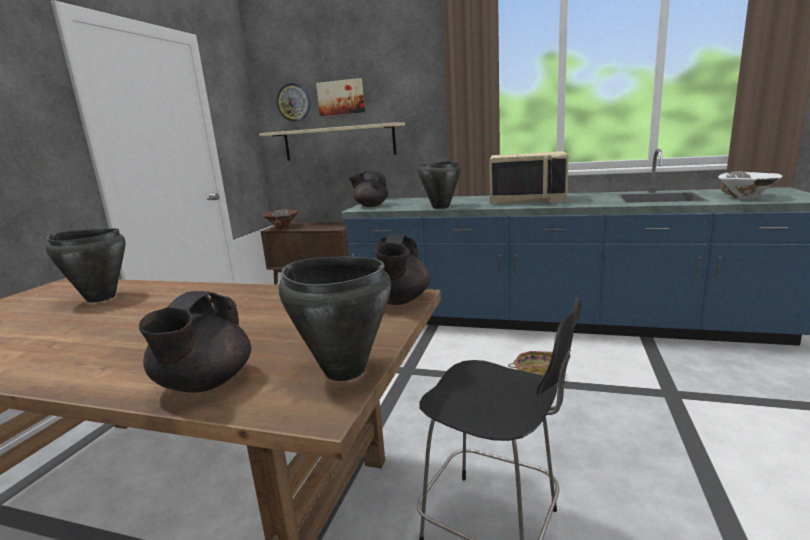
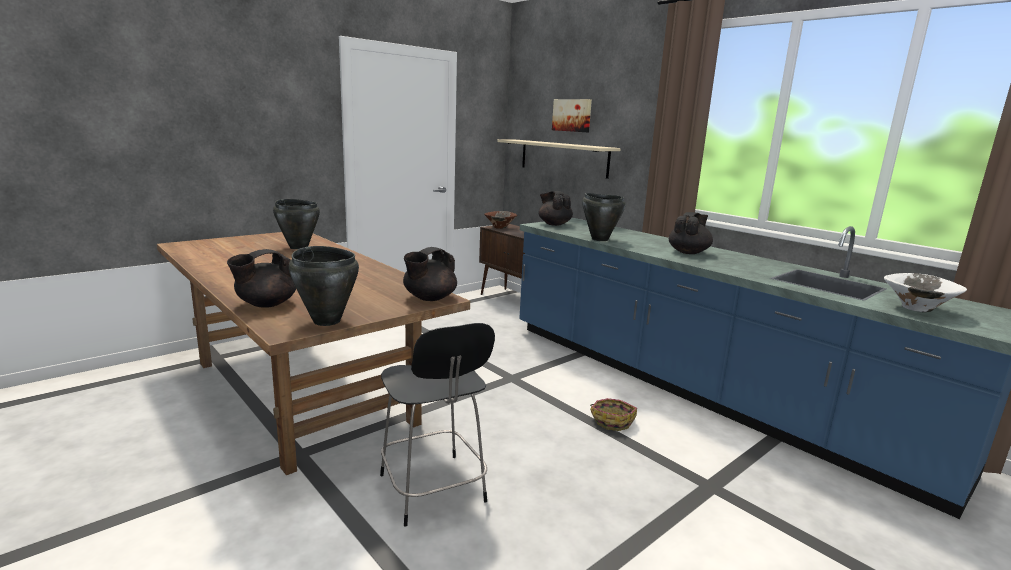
camera: 30 degrees right, 0 degrees up
wall clock [277,83,310,122] -> none
beige microwave [489,151,569,204] -> black teapot [669,212,713,254]

